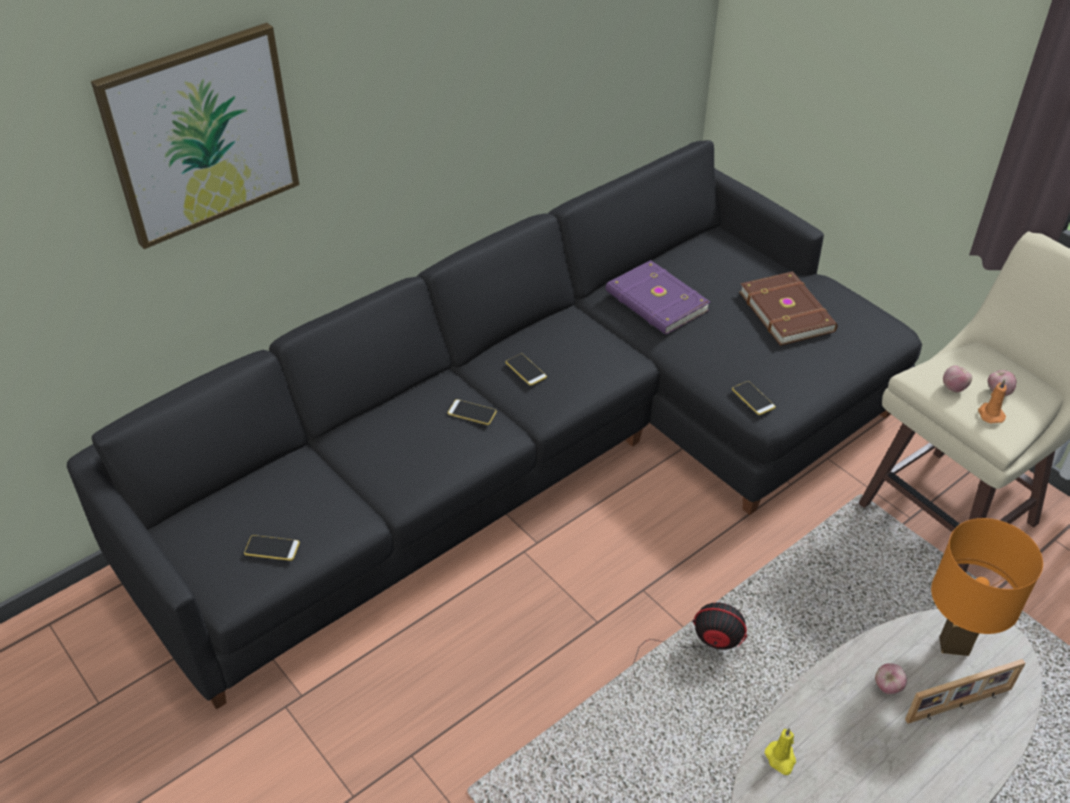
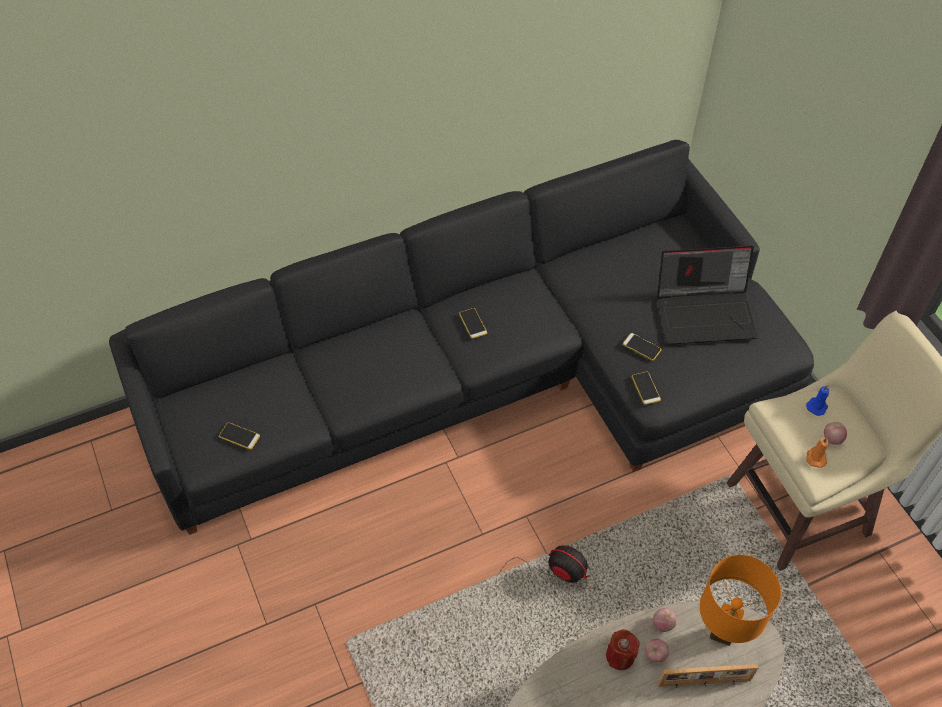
camera: 15 degrees right, 10 degrees up
picture [91,23,300,249] -> none
phone [448,399,497,425] -> phone moved to [623,333,661,361]
purple book [606,260,710,335] -> none
brown book [739,271,838,346] -> laptop [657,245,758,345]
yellow candle [765,728,796,775] -> none
apple [943,365,972,392] -> apple moved to [653,608,677,632]
none -> red candle [606,629,640,670]
none -> blue candle [806,385,829,416]

